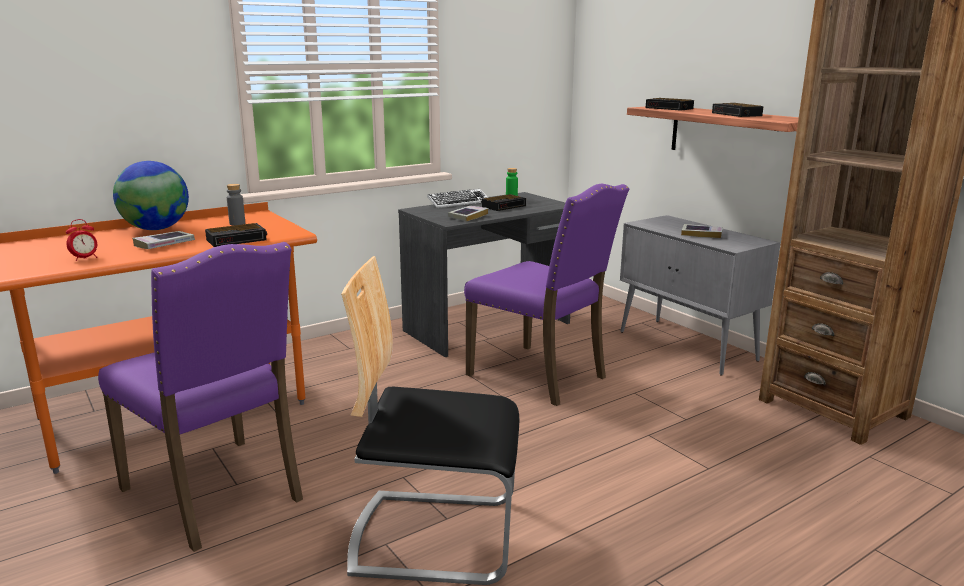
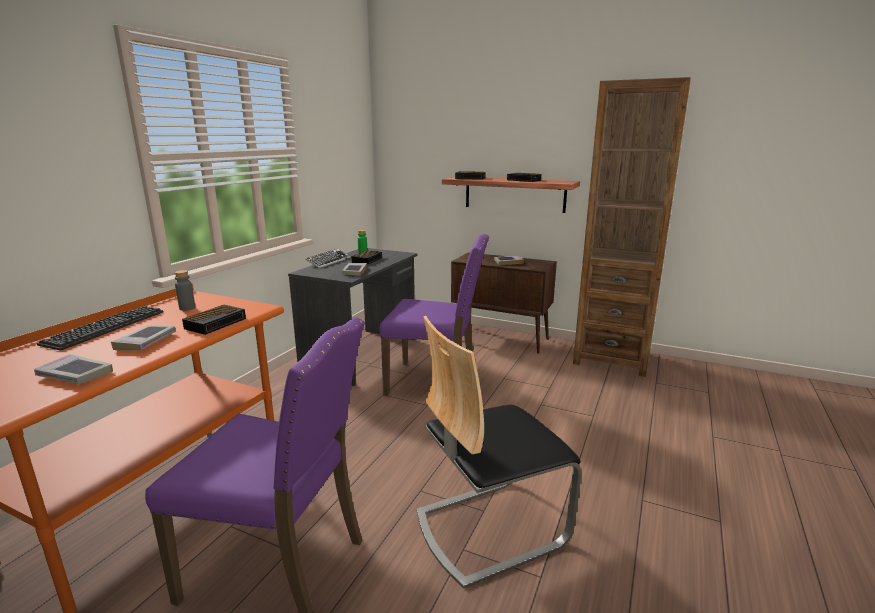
camera: 30 degrees left, 0 degrees up
alarm clock [66,219,97,261] -> book [34,354,113,384]
globe [113,161,189,230] -> keyboard [37,306,164,350]
grey cabinet [620,215,781,375] -> brown cabinet [451,252,557,354]

